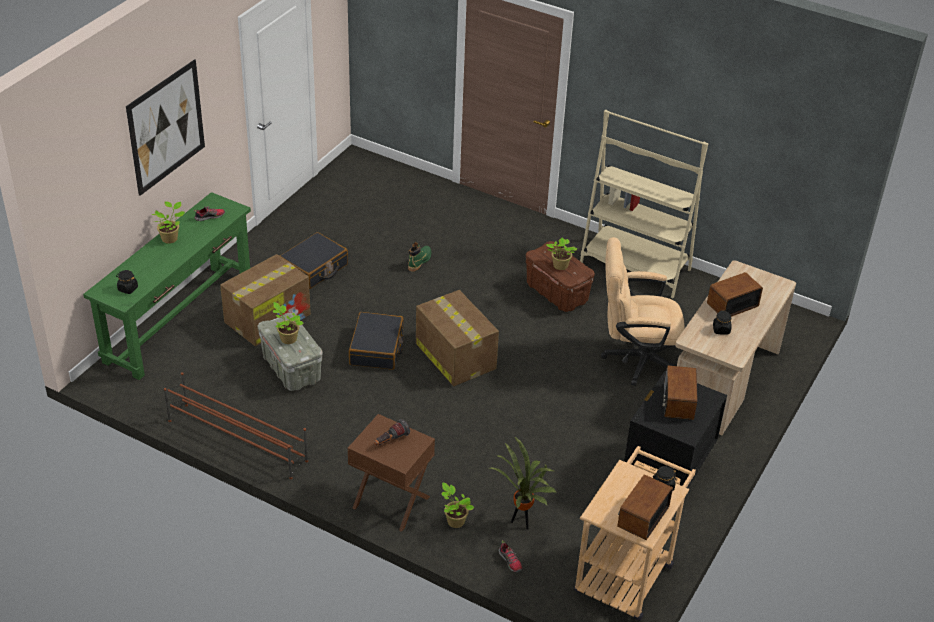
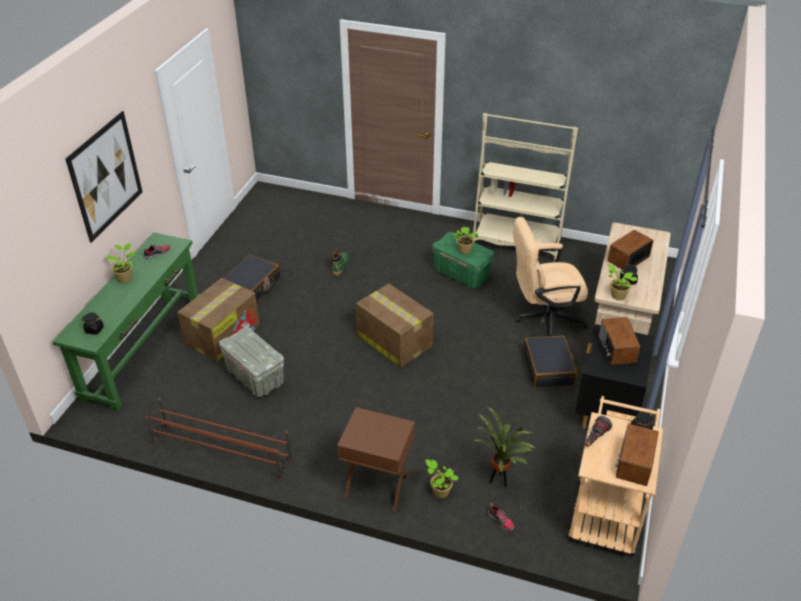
camera: 10 degrees left, 0 degrees up
potted plant [273,302,303,344] -> potted plant moved to [607,264,638,300]
black suitcase [349,312,404,370] -> black suitcase moved to [523,335,577,388]
flashlight [374,419,410,445] -> flashlight moved to [585,416,612,447]
brown storage box [526,241,595,312] -> green storage box [432,232,494,288]

